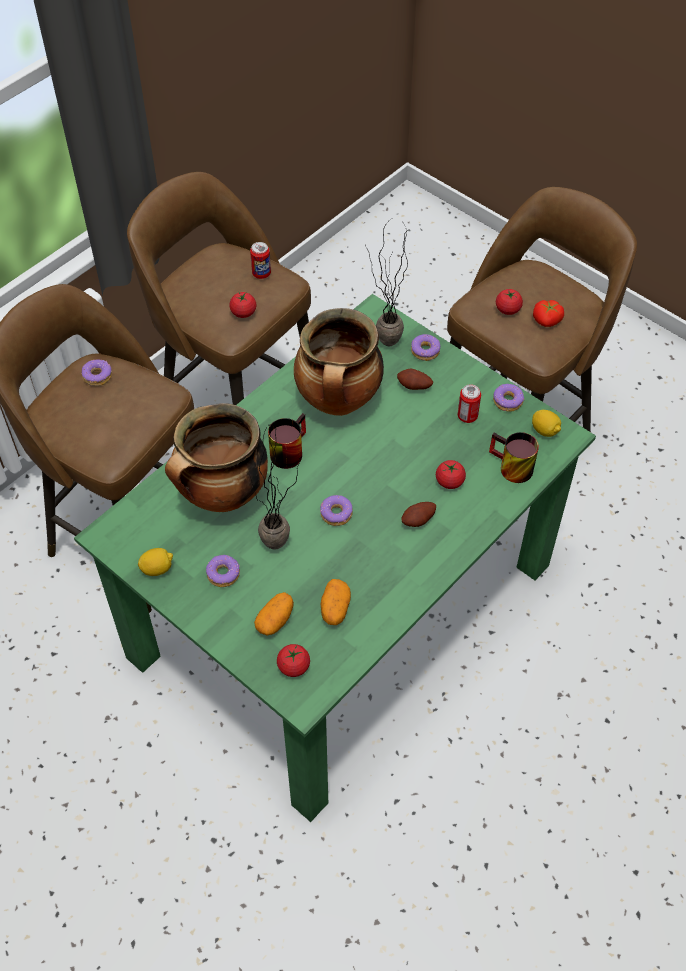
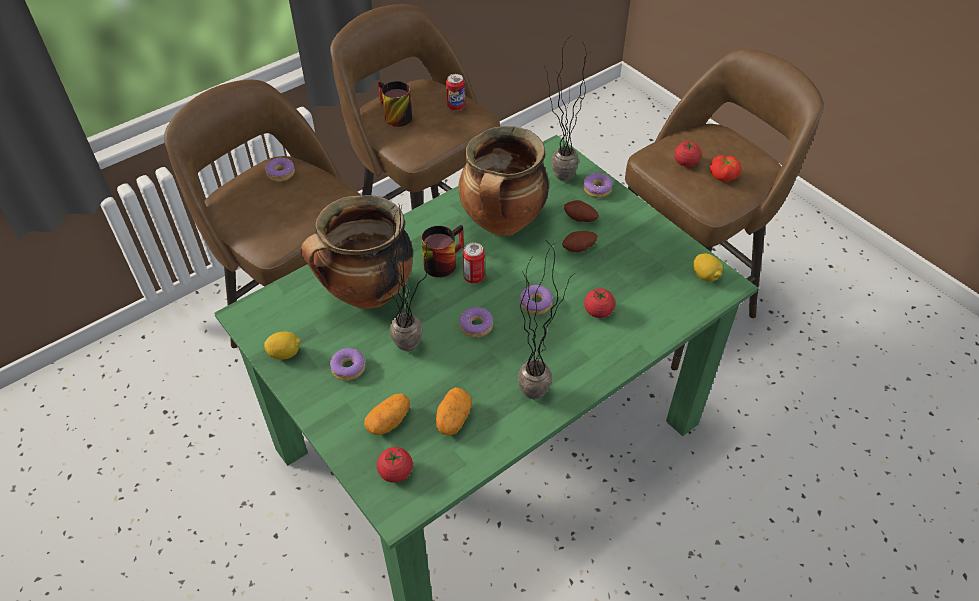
camera: 10 degrees right, 5 degrees down
tomato [229,292,257,318] -> none
potato [401,502,436,527] -> potato moved to [562,231,597,252]
can [458,384,481,423] -> can moved to [463,242,485,283]
mug [489,432,539,483] -> mug moved to [378,81,412,127]
donut [493,384,524,412] -> donut moved to [520,285,553,315]
none -> potted plant [518,244,574,399]

